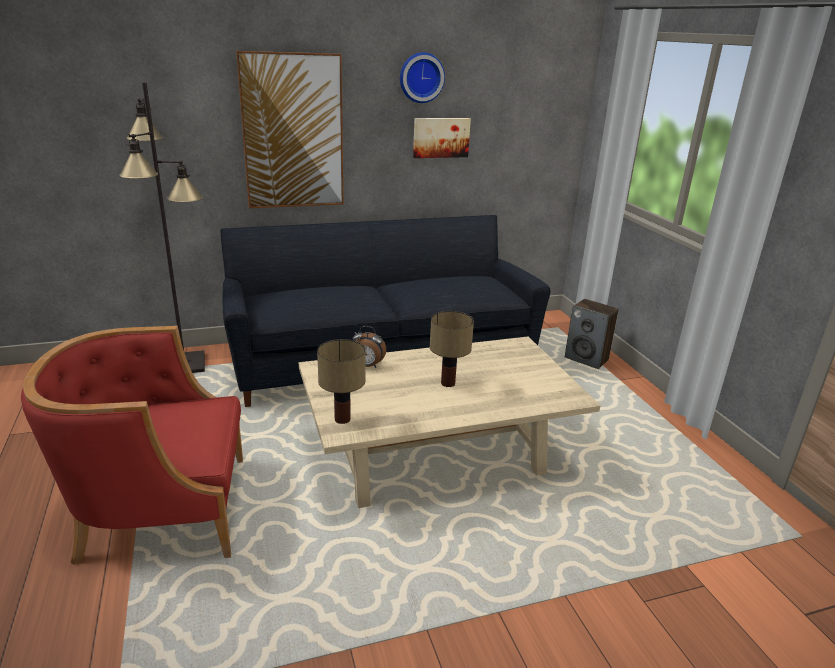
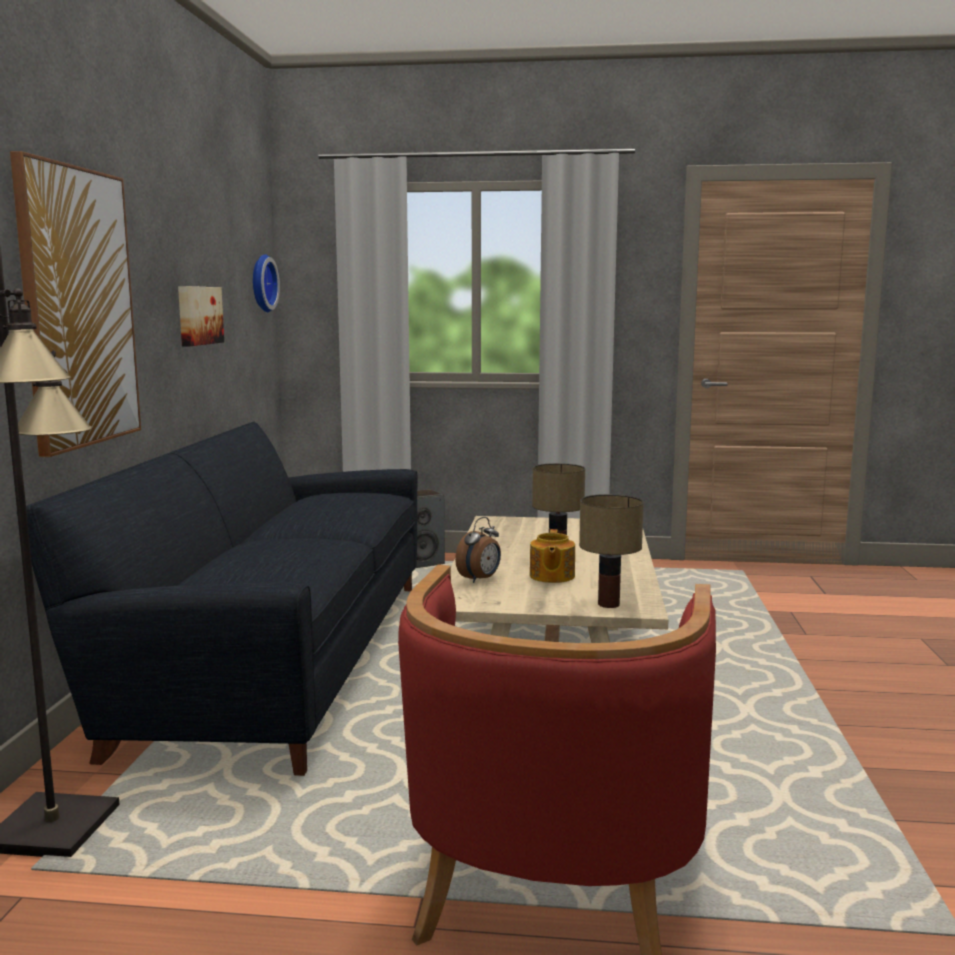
camera: 65 degrees left, 15 degrees down
wall clock [400,52,445,103] -> wall clock moved to [253,254,280,312]
none -> teapot [530,529,575,583]

